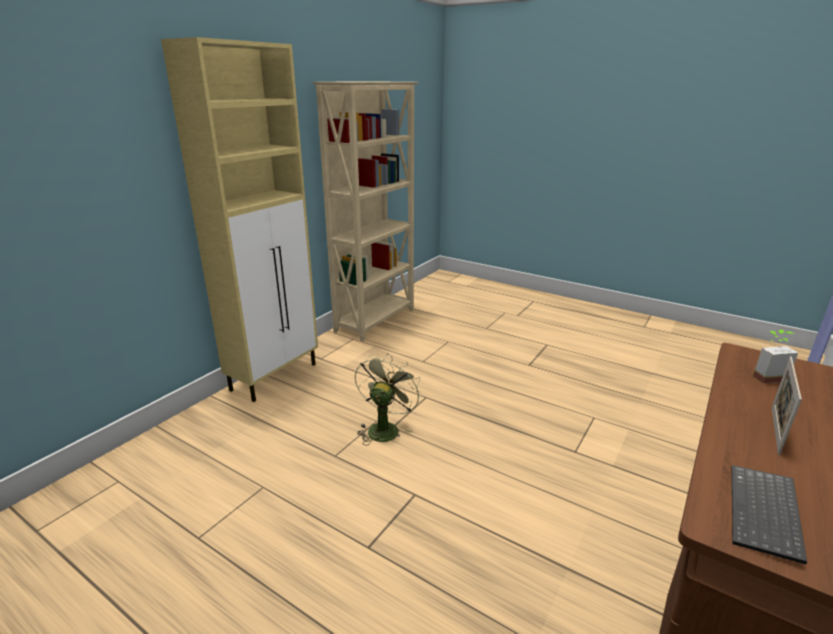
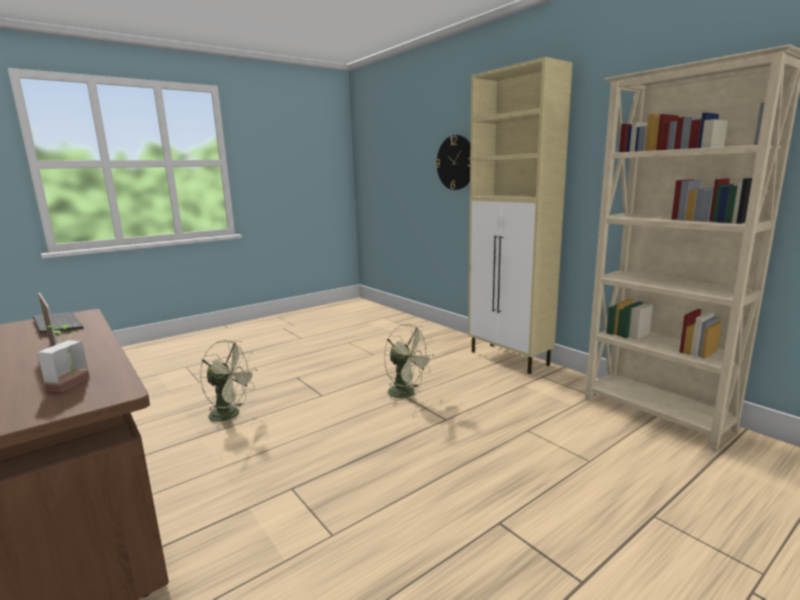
camera: 110 degrees right, 10 degrees down
none -> green fan [200,340,257,429]
none -> wall clock [436,135,470,190]

